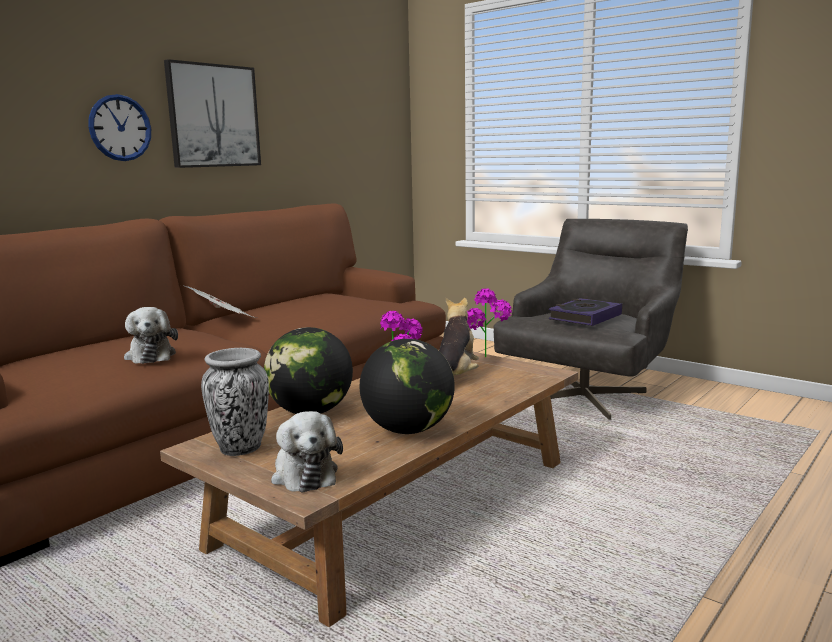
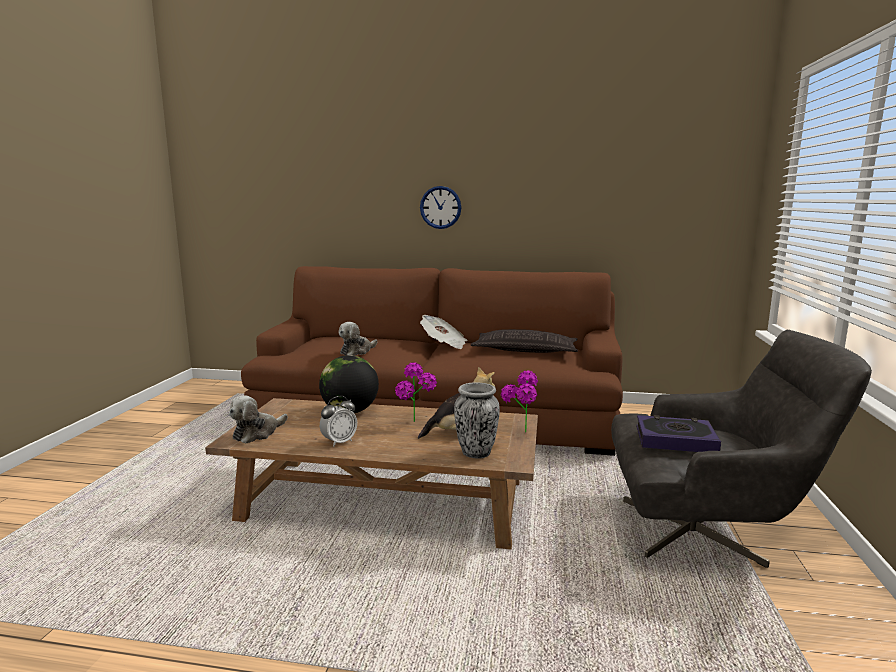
camera: 60 degrees right, 0 degrees up
picture [164,59,261,168] -> none
vase [201,348,269,456] -> vase moved to [454,382,500,458]
globe [360,339,455,434] -> alarm clock [320,396,357,447]
none -> pillow [471,329,578,353]

